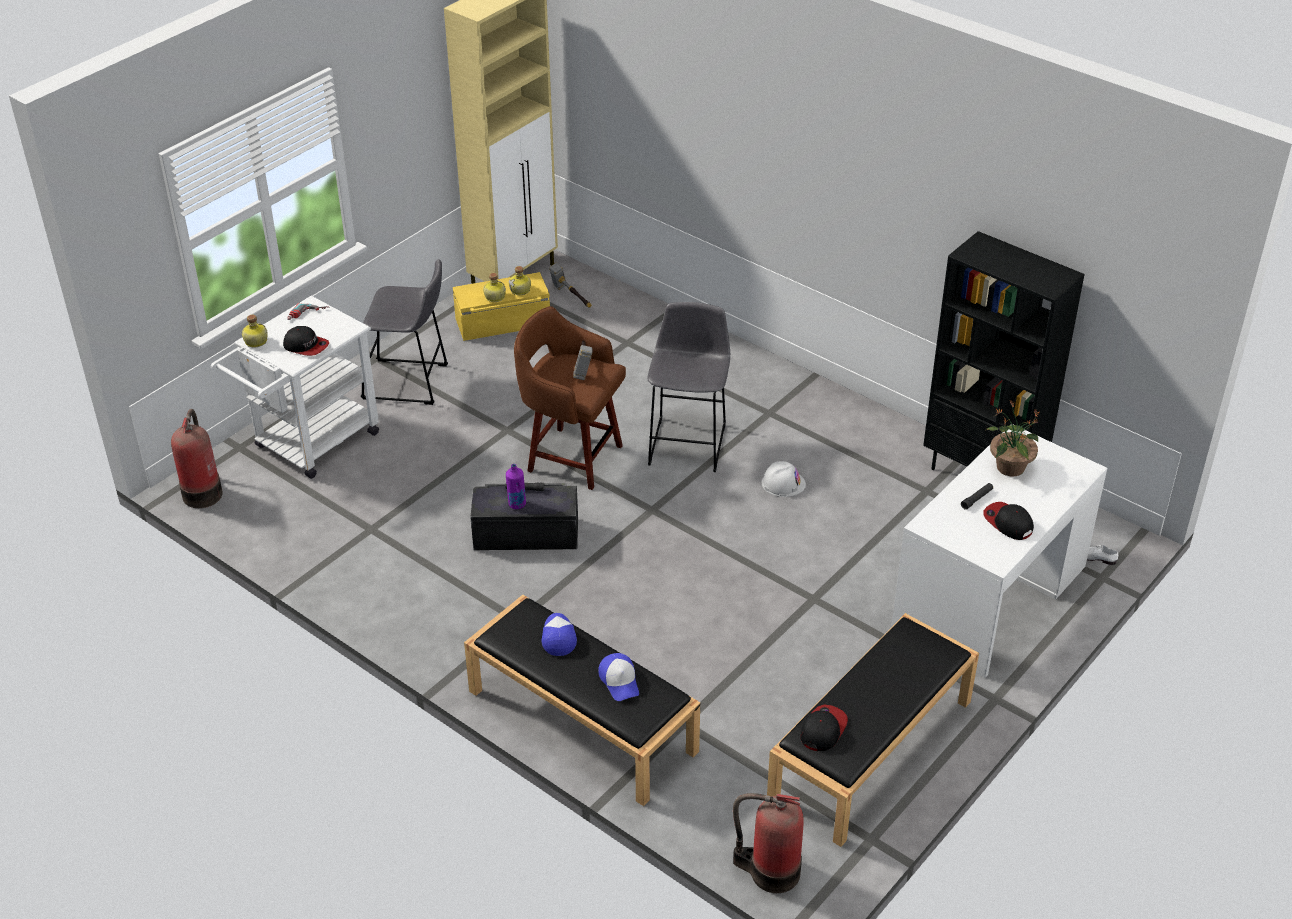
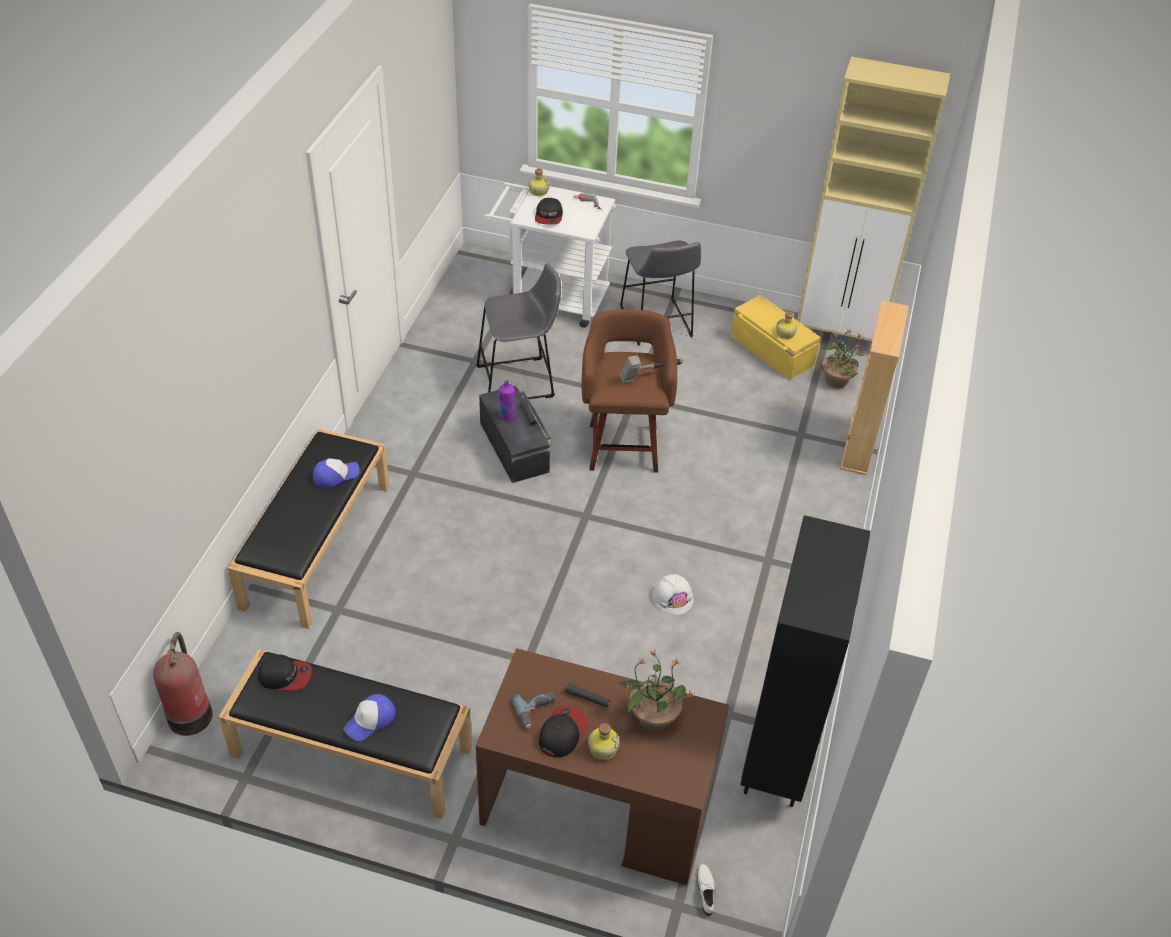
camera: 65 degrees right, 5 degrees up
fire extinguisher [171,409,223,508] -> none
bottle [483,273,506,302] -> bottle moved to [588,723,620,760]
hammer [549,263,591,308] -> potted plant [821,329,864,388]
cap [598,653,639,701] -> cap moved to [343,694,395,741]
grey stool [648,302,730,472] -> grey stool moved to [476,263,561,400]
white desk [891,429,1107,678] -> brown desk [476,648,729,885]
none -> power drill [511,692,555,729]
none -> beige bookcase [840,300,909,475]

